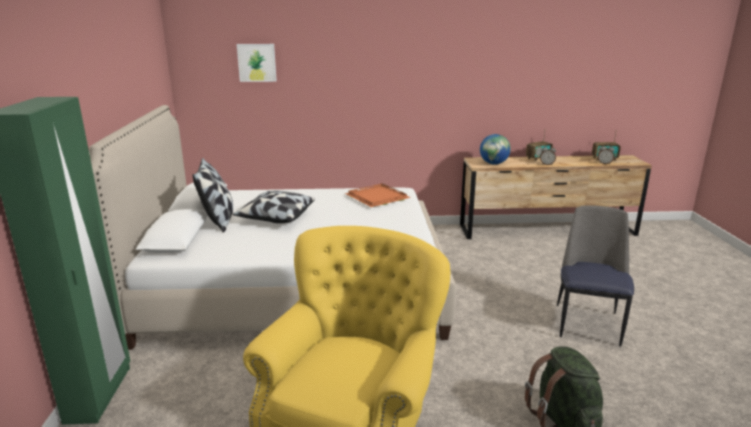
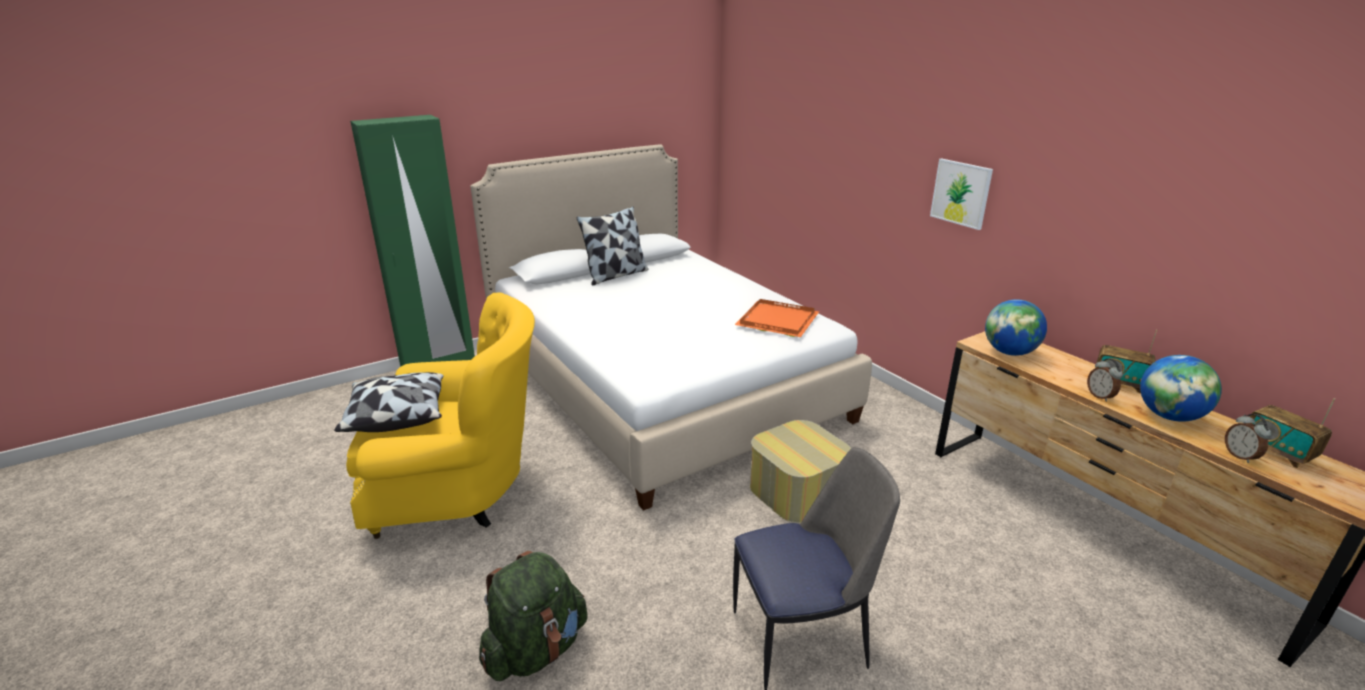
camera: 60 degrees right, 5 degrees up
pillow [233,191,315,223] -> pillow moved to [334,372,443,432]
picture [237,44,277,82] -> picture moved to [930,159,993,230]
none -> ottoman [750,420,851,523]
none -> globe [1140,355,1222,422]

